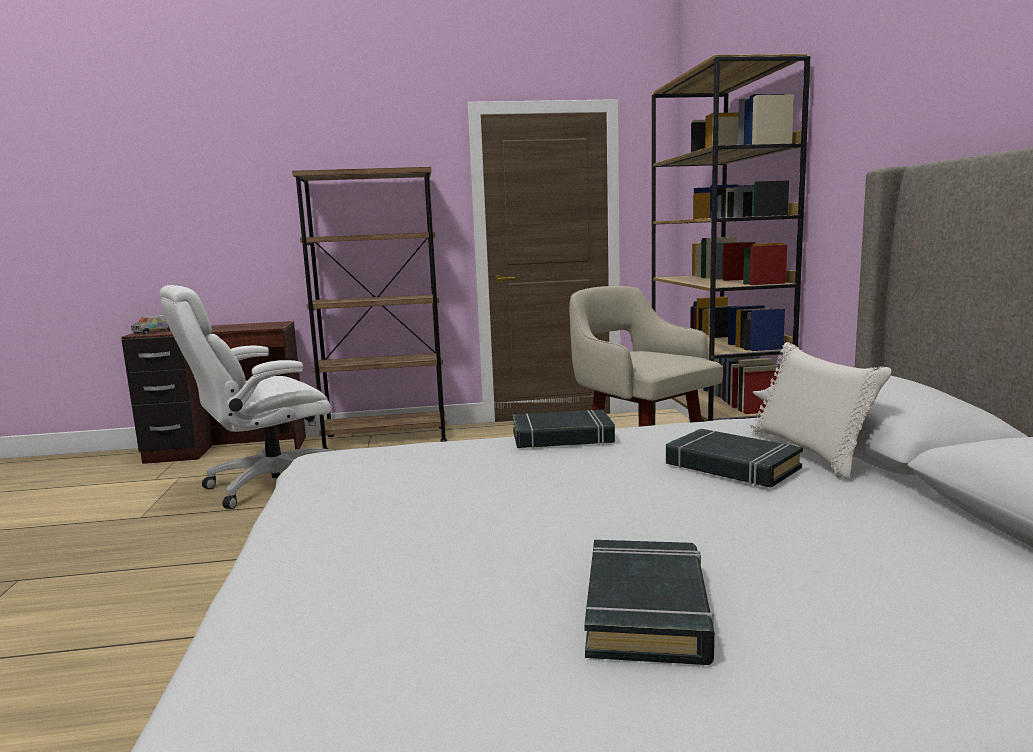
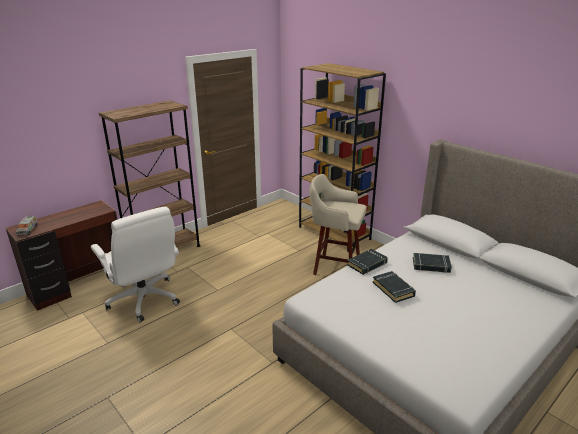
camera: 35 degrees left, 15 degrees up
white office chair [160,285,335,509] -> white office chair turned 60 degrees counterclockwise [91,207,180,322]
black book [584,540,715,665] -> black book moved to [373,271,416,303]
white pillow [750,342,891,479] -> none

